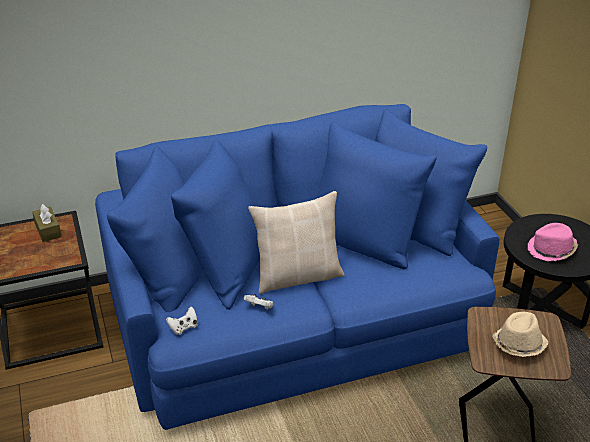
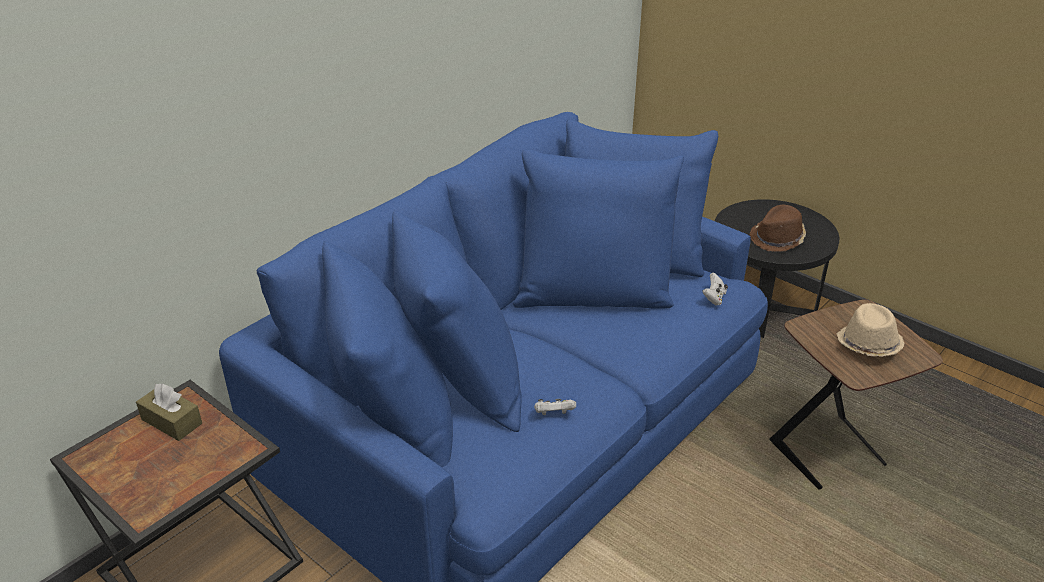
camera: 30 degrees left, 0 degrees up
white game controller [166,307,198,335] -> white game controller moved to [702,273,728,306]
beige pillow [248,191,345,294] -> none
pink hat [528,223,578,261] -> brown hat [749,205,806,251]

